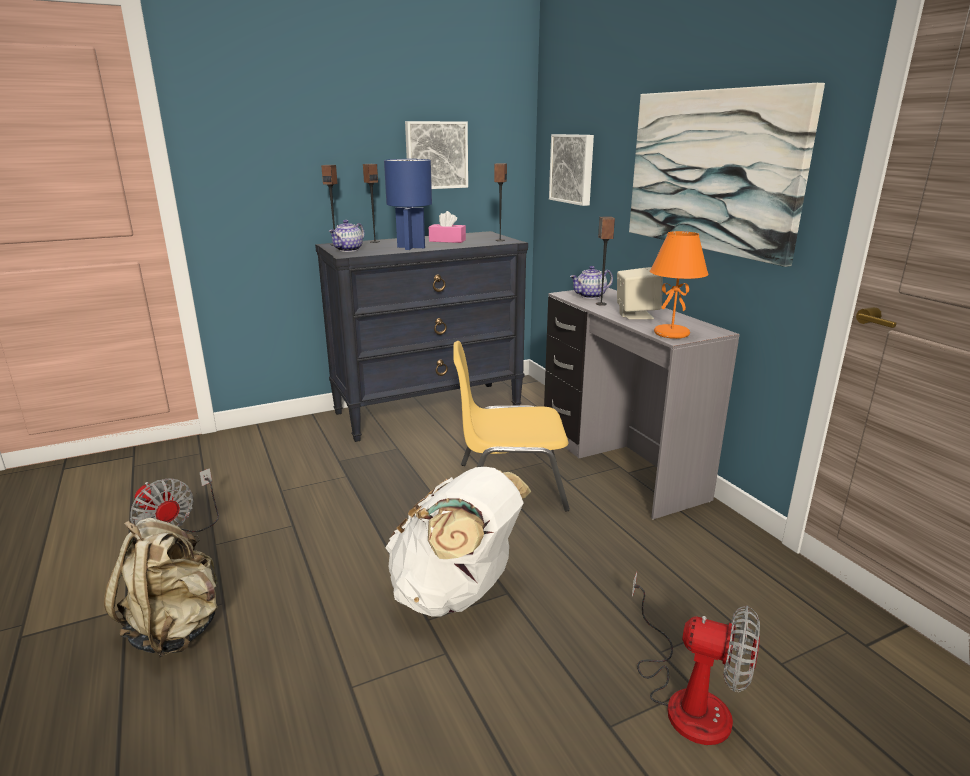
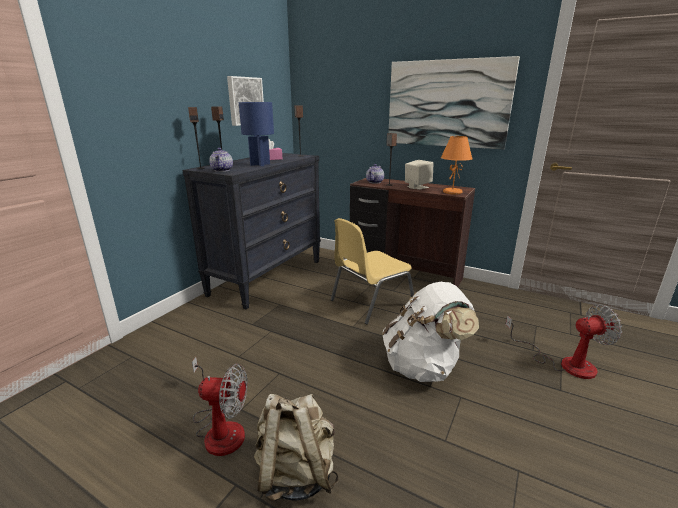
camera: 35 degrees left, 0 degrees up
grey desk [544,288,740,520] -> brown desk [350,178,475,287]
picture [549,134,594,206] -> none

